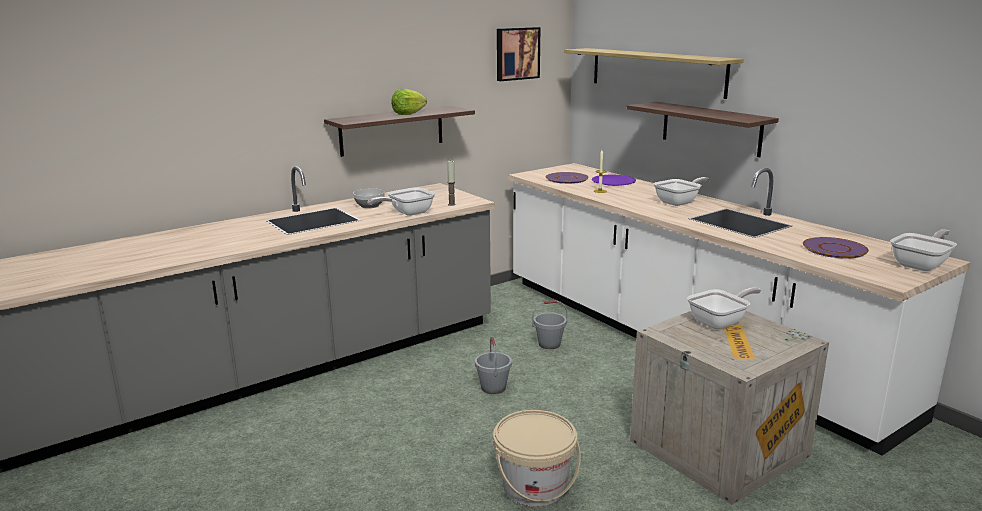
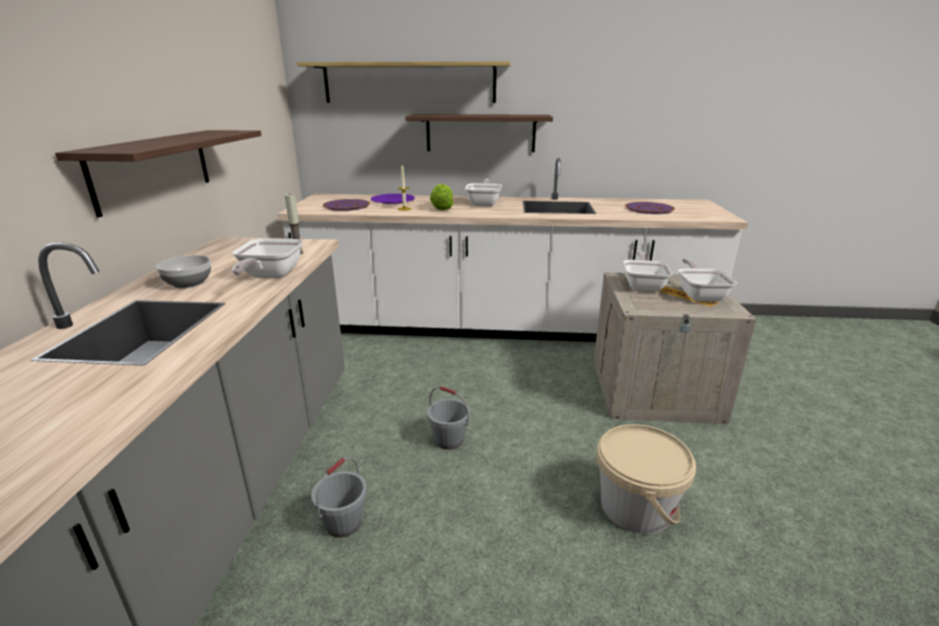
camera: 50 degrees left, 5 degrees up
lettuce [391,89,427,115] -> lettuce moved to [430,184,453,210]
picture [497,27,540,81] -> none
grey bucket [532,300,568,349] -> grey bucket moved to [311,457,367,538]
frying pan [890,229,957,271] -> frying pan moved to [678,258,737,302]

